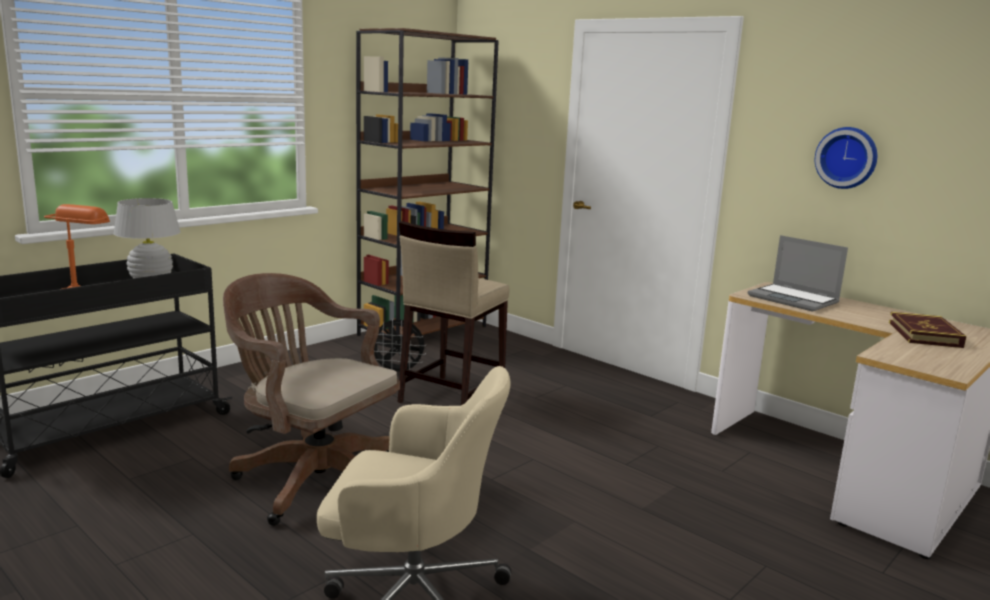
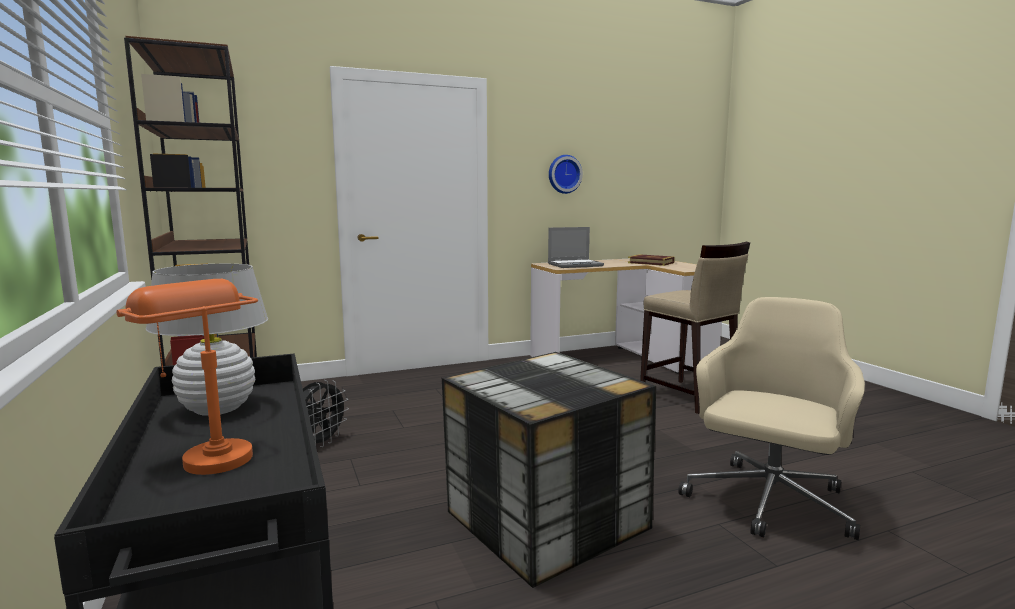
camera: 65 degrees left, 5 degrees down
brown office chair [223,273,400,526] -> storage box [442,352,656,588]
beige stool [398,221,509,405] -> beige stool moved to [640,241,750,414]

